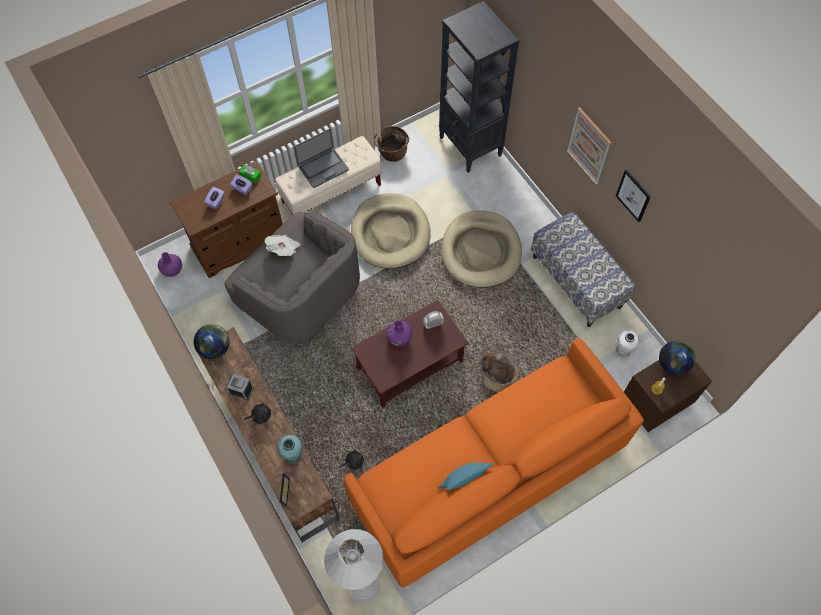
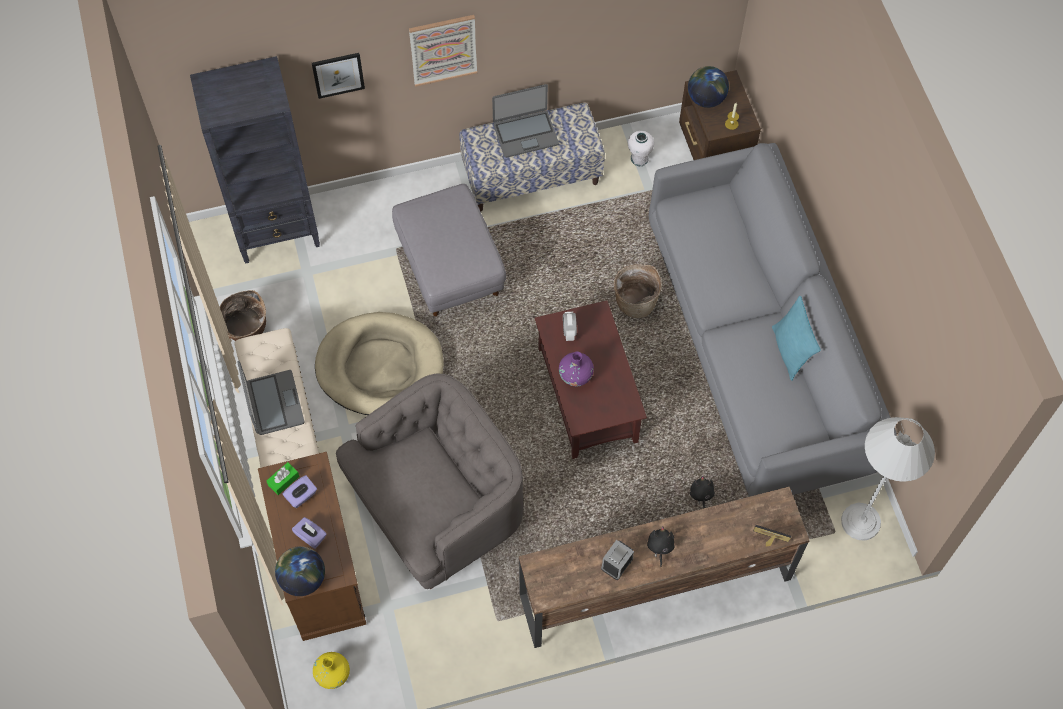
camera: 75 degrees left, 0 degrees up
purple vase [158,252,182,277] -> yellow vase [313,652,350,689]
globe [194,324,229,359] -> globe moved to [275,546,325,596]
newspaper [265,235,300,256] -> none
turquoise vase [277,435,303,464] -> none
orange sofa [344,338,644,587] -> grey sofa [649,143,896,497]
beige dog bed [441,210,522,288] -> grey ottoman [392,184,506,316]
picture [616,170,651,222] -> picture moved to [312,53,365,99]
none -> laptop [492,84,559,158]

